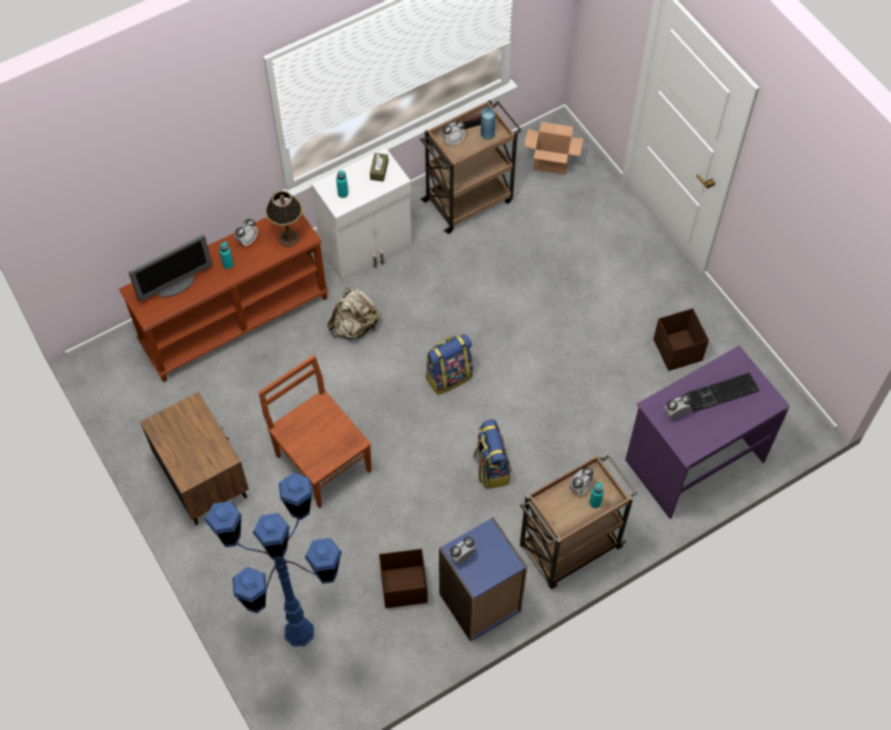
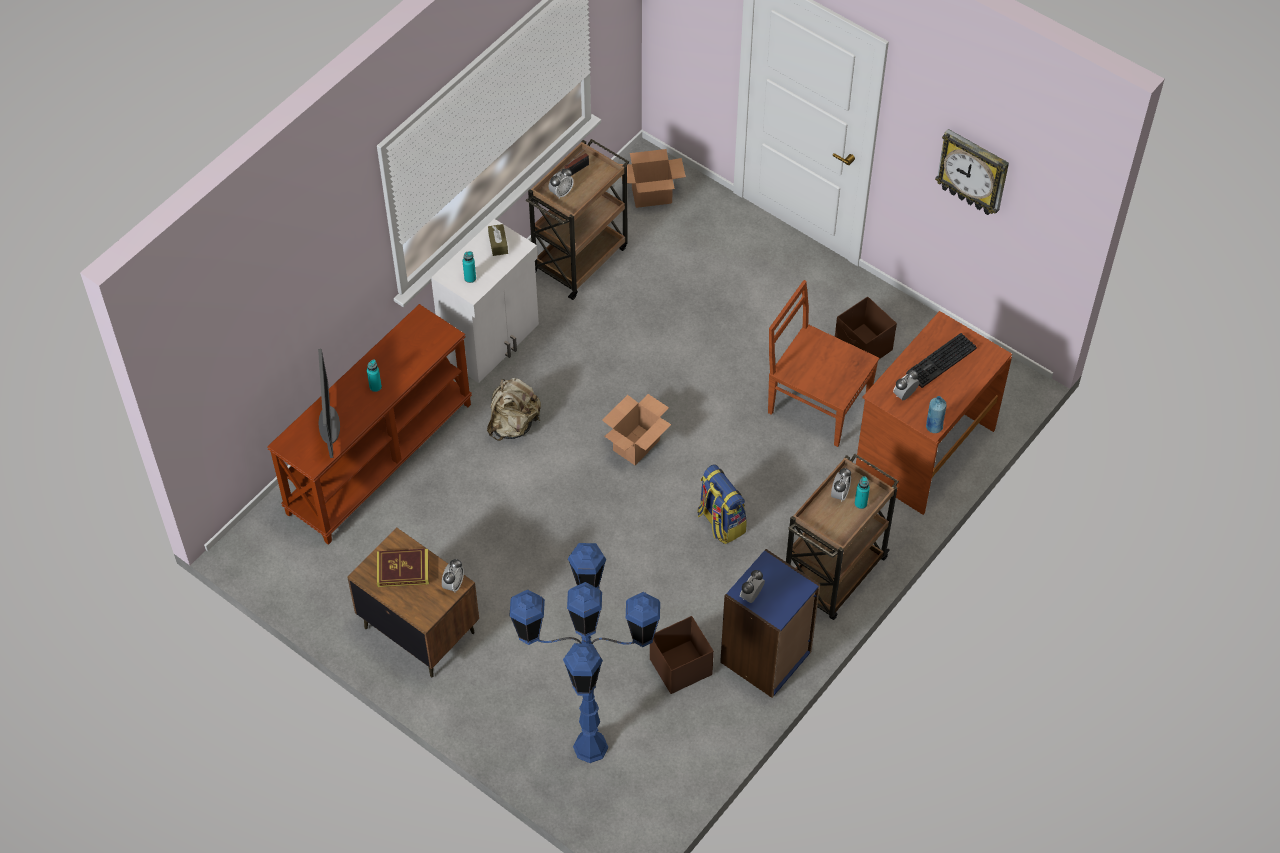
camera: 20 degrees left, 5 degrees down
monitor [128,234,212,302] -> monitor turned 45 degrees counterclockwise [318,349,340,458]
alarm clock [235,219,258,246] -> alarm clock moved to [442,559,464,592]
brown chair [258,355,371,508] -> brown chair moved to [768,280,879,447]
table lamp [265,191,303,247] -> none
backpack [426,334,473,395] -> cardboard box [602,394,671,465]
blue bottle [481,106,496,140] -> blue bottle moved to [926,396,947,433]
purple desk [625,346,790,519] -> brown desk [856,311,1012,515]
none -> book [377,549,429,587]
none -> wall clock [935,129,1009,215]

